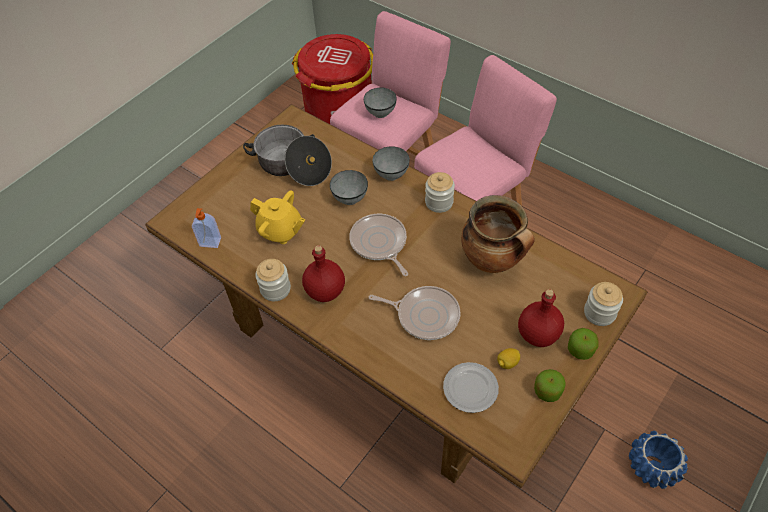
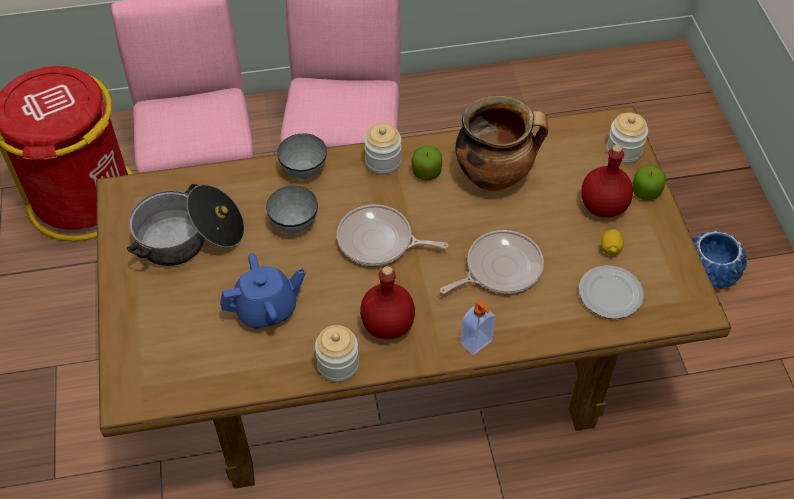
camera: 50 degrees left, 0 degrees up
soap dispenser [192,208,221,248] -> soap dispenser moved to [460,300,496,355]
yellow teapot [250,190,305,244] -> blue teapot [220,253,306,329]
grey bowl [364,88,397,118] -> none
apple [534,369,566,402] -> apple moved to [412,145,442,180]

